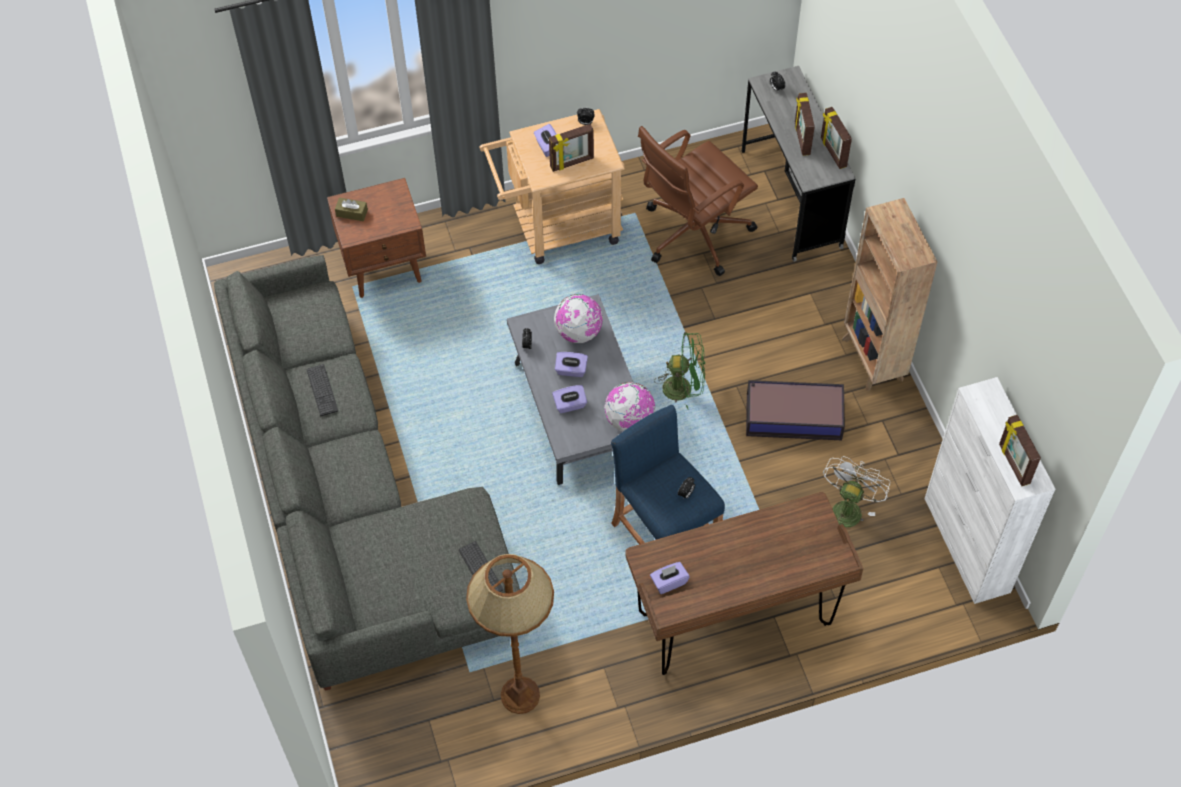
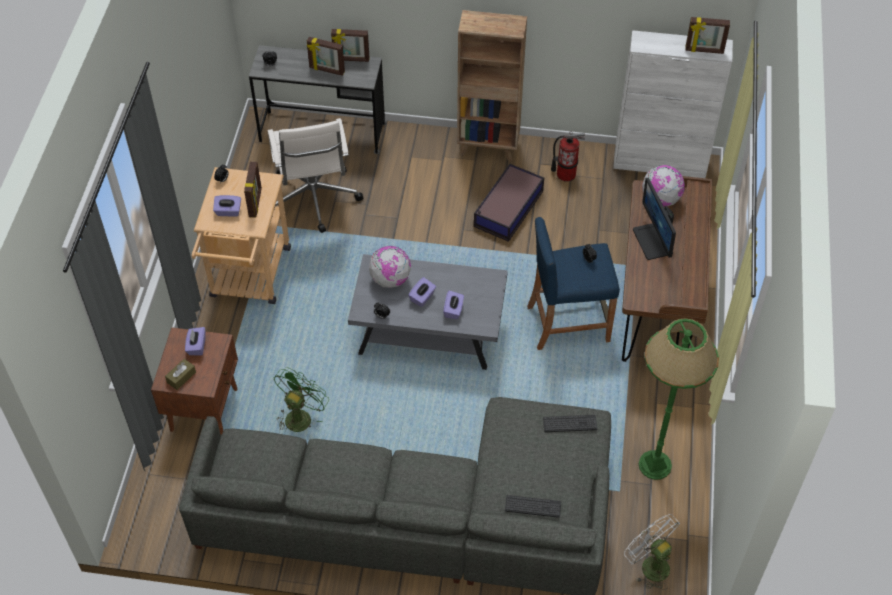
camera: 65 degrees left, 5 degrees down
keyboard [306,364,338,416] -> keyboard moved to [505,495,561,518]
brown floor lamp [466,554,554,714] -> green floor lamp [639,318,719,480]
globe [604,382,655,431] -> globe moved to [642,165,685,207]
brown office chair [638,126,758,276] -> white office chair [268,118,363,233]
purple tissue box [650,562,690,594] -> purple tissue box moved to [185,327,206,356]
green fan [654,332,705,410] -> green fan moved to [274,367,329,434]
white fan [823,456,890,527] -> white fan moved to [624,514,680,590]
none -> fire extinguisher [551,132,585,182]
none -> monitor [633,177,676,260]

